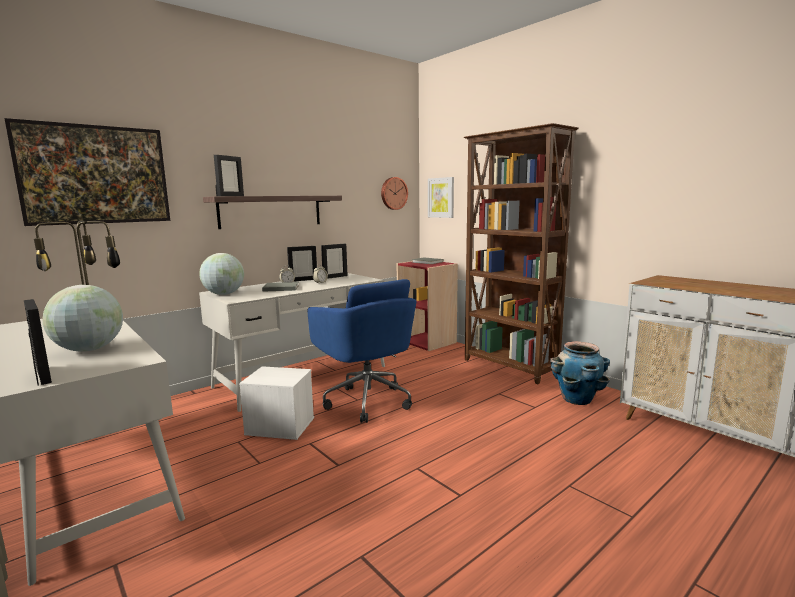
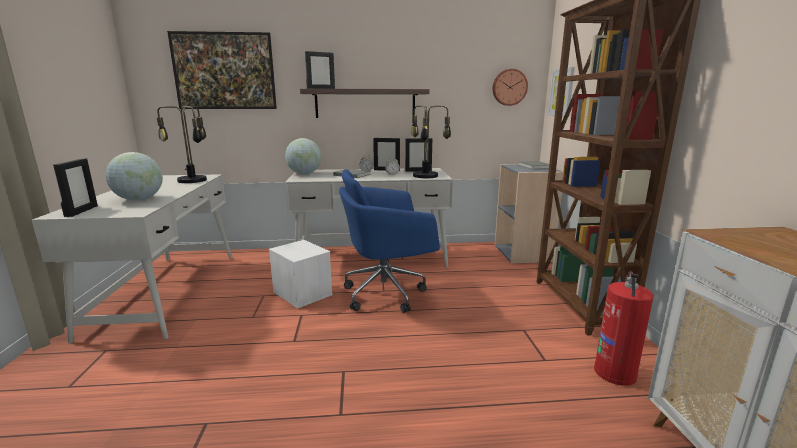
camera: 35 degrees right, 5 degrees up
blue office chair [307,279,417,423] -> blue office chair turned 75 degrees clockwise [339,170,440,313]
red bookcase [396,261,458,351] -> grey bookcase [495,164,563,263]
planter [550,341,610,405] -> fire extinguisher [594,271,654,386]
none -> table lamp [411,106,451,178]

